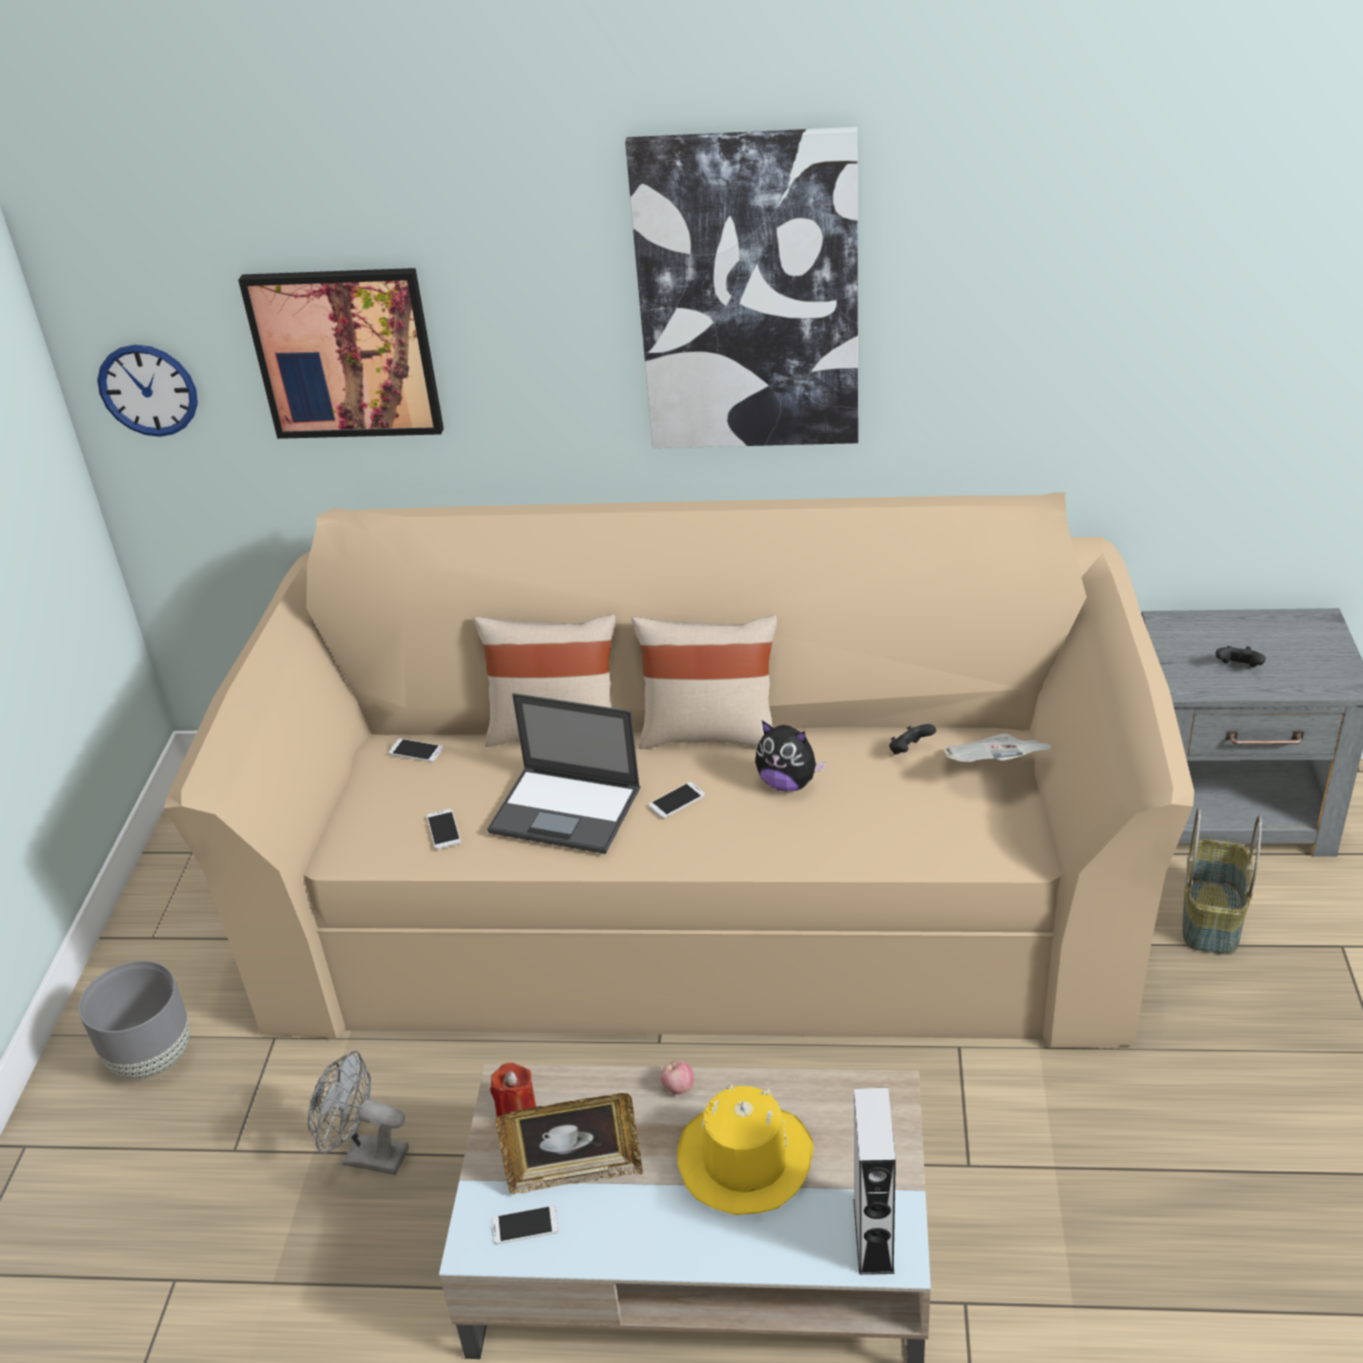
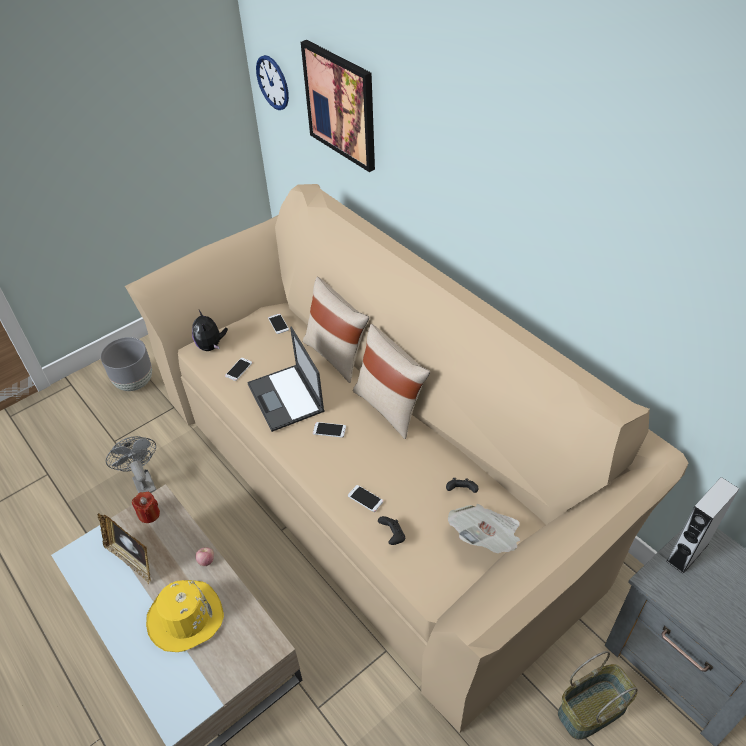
camera: 45 degrees right, 10 degrees up
phone [492,1205,559,1244] -> phone moved to [348,485,383,512]
picture [625,127,858,448] -> none
plush toy [755,721,826,792] -> plush toy moved to [192,310,228,351]
grey speaker [853,1088,896,1275] -> grey speaker moved to [666,477,739,574]
black game controller [1215,646,1266,668] -> black game controller moved to [378,516,405,545]

